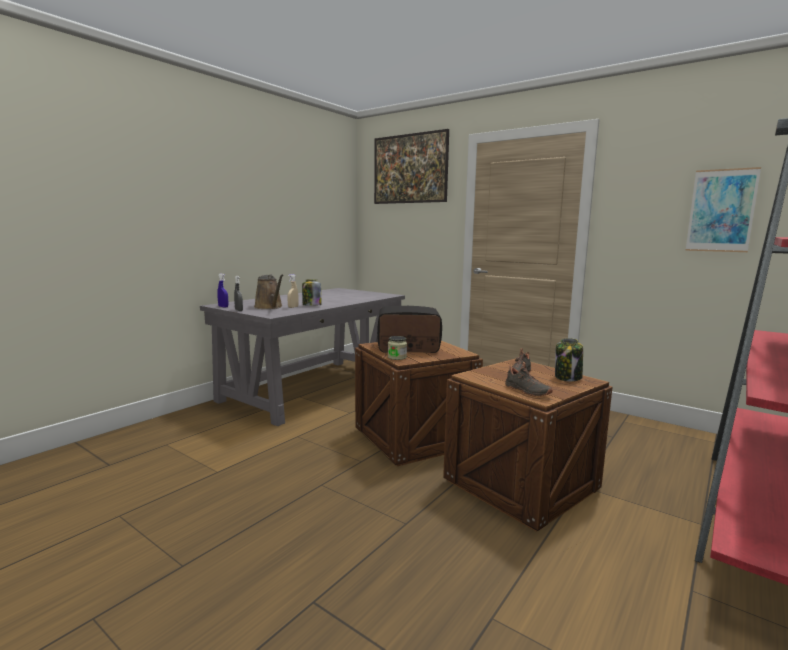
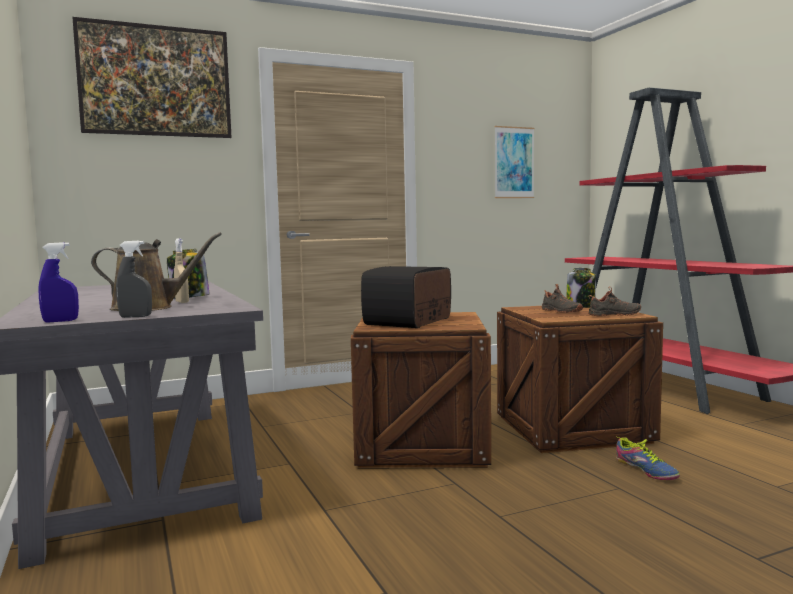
camera: 60 degrees left, 5 degrees down
jar [388,336,407,360] -> none
none -> shoe [616,437,680,480]

